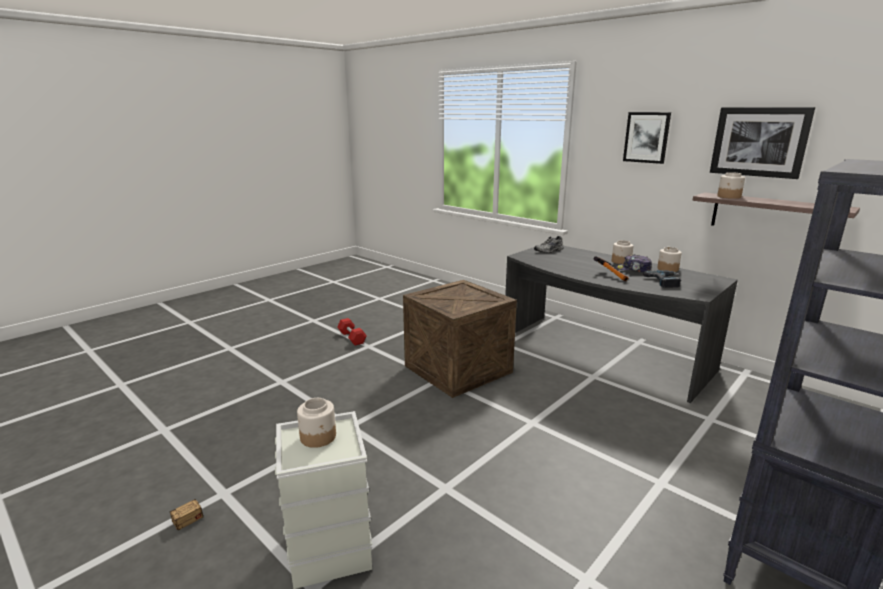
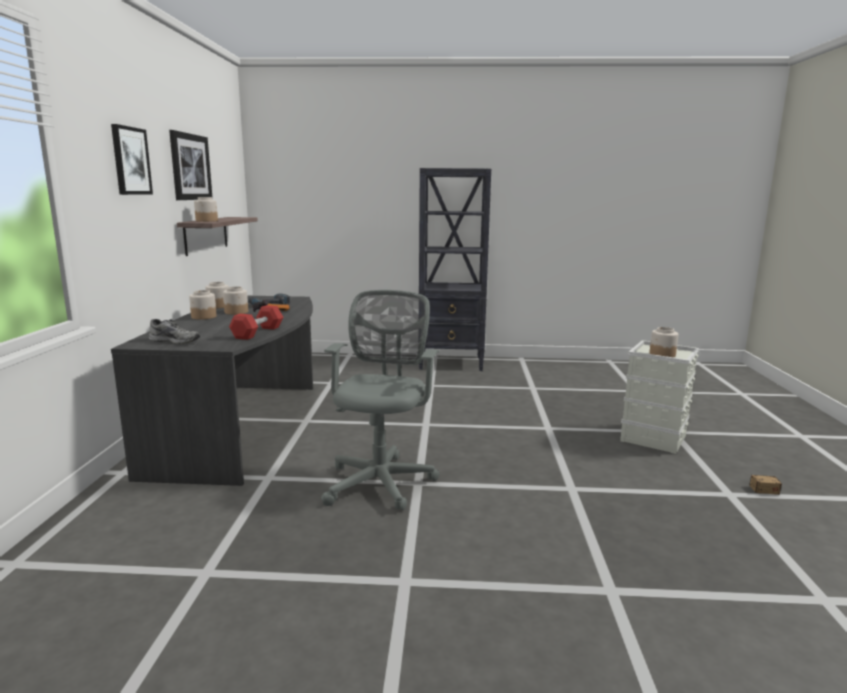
camera: 130 degrees left, 5 degrees down
red dumbbell [337,318,367,346] -> red dumbbell moved to [229,305,284,340]
crate [403,280,517,398] -> grey office chair [321,290,440,510]
cap [615,254,652,272] -> jar [223,286,248,315]

